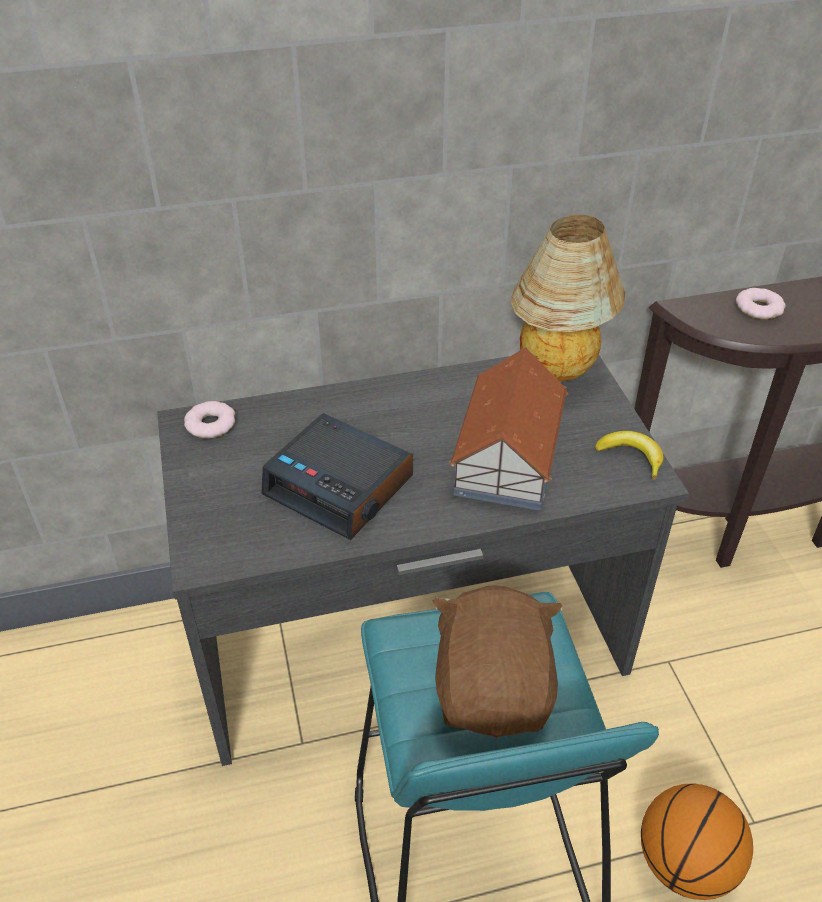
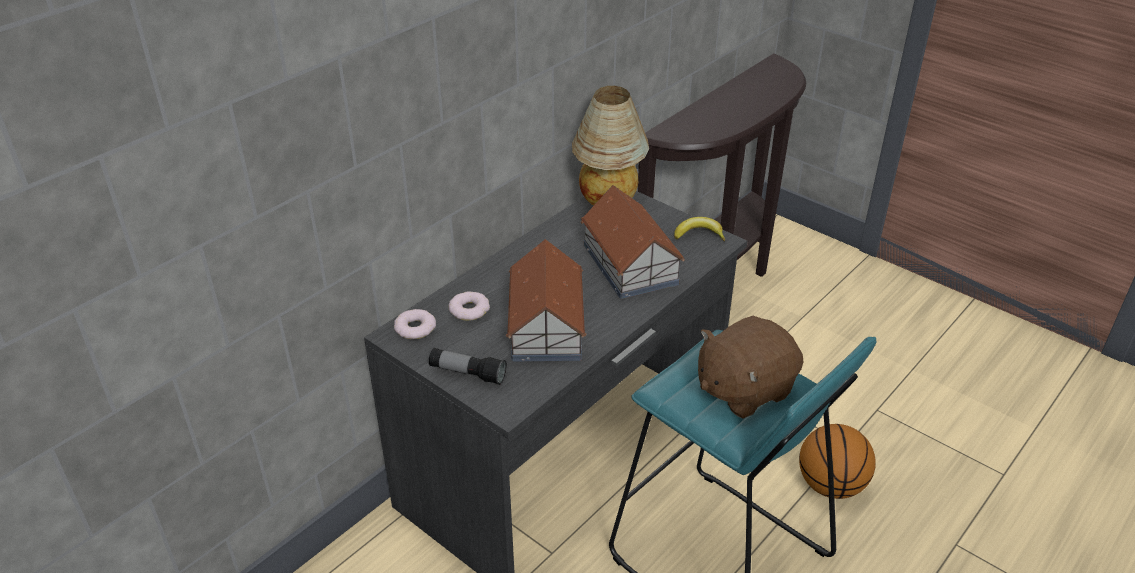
camera: 35 degrees left, 5 degrees down
alarm clock [261,413,413,540] -> toy house [506,239,587,362]
brown plush toy [433,585,562,738] -> brown plush toy turned 90 degrees counterclockwise [698,316,804,419]
donut [736,288,786,319] -> donut moved to [449,291,490,321]
none -> flashlight [429,348,507,385]

